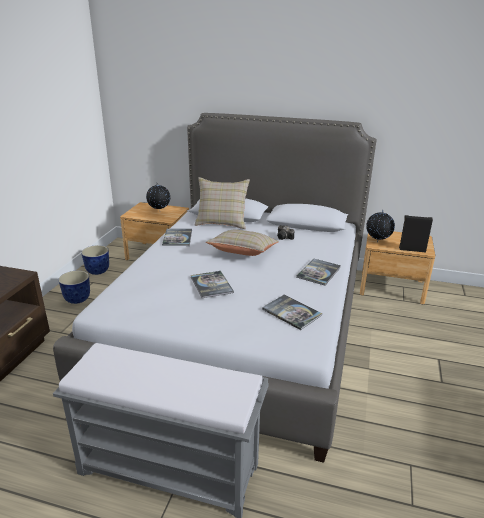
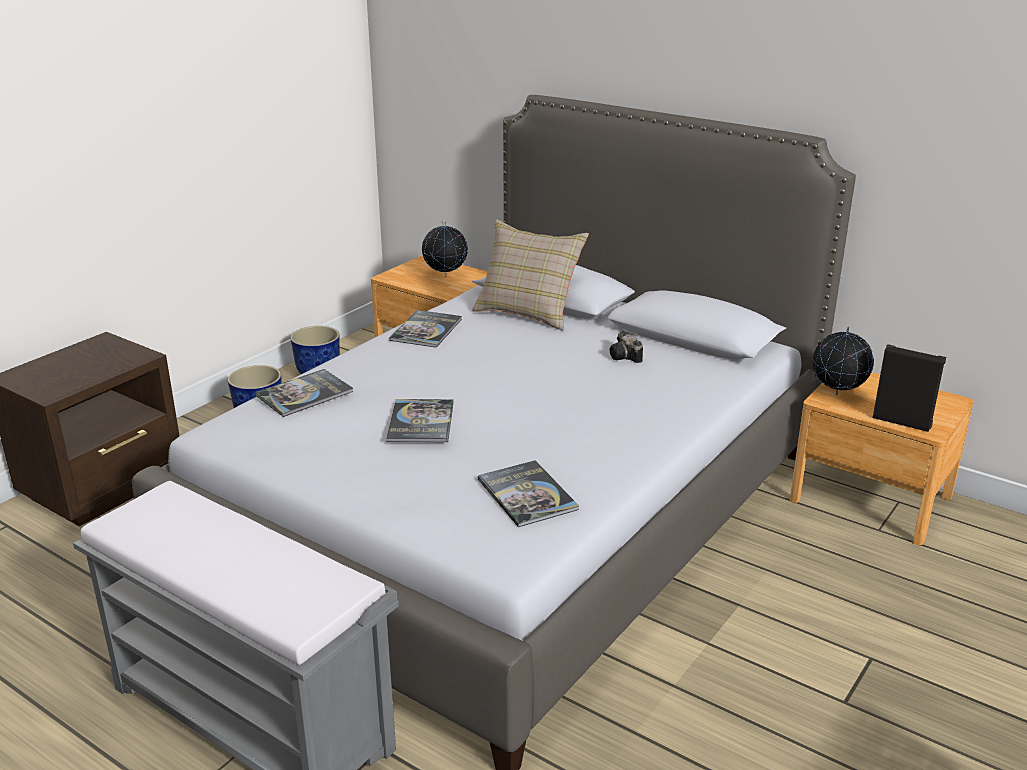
camera: 20 degrees right, 0 degrees up
beige pillow [206,229,279,256] -> none
book [296,258,341,286] -> book moved to [255,369,353,417]

